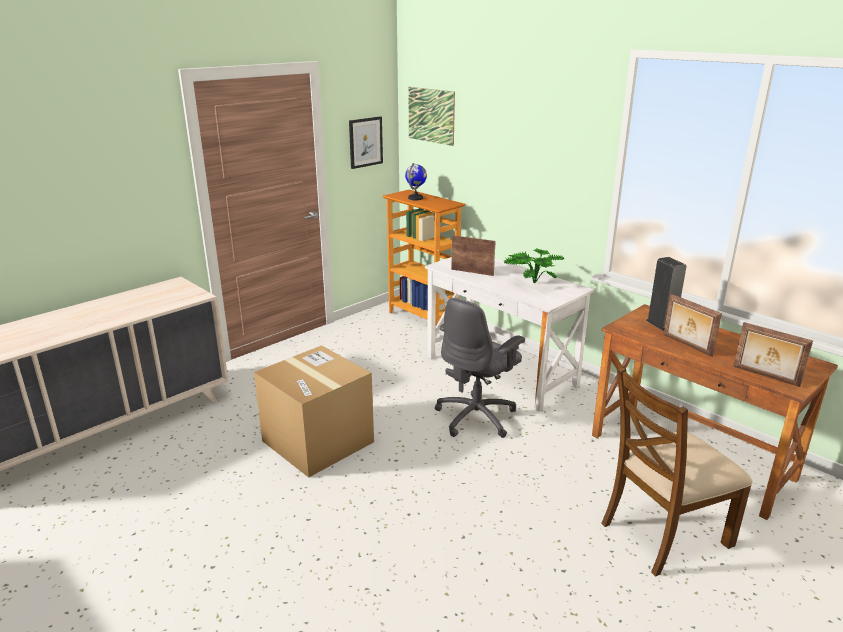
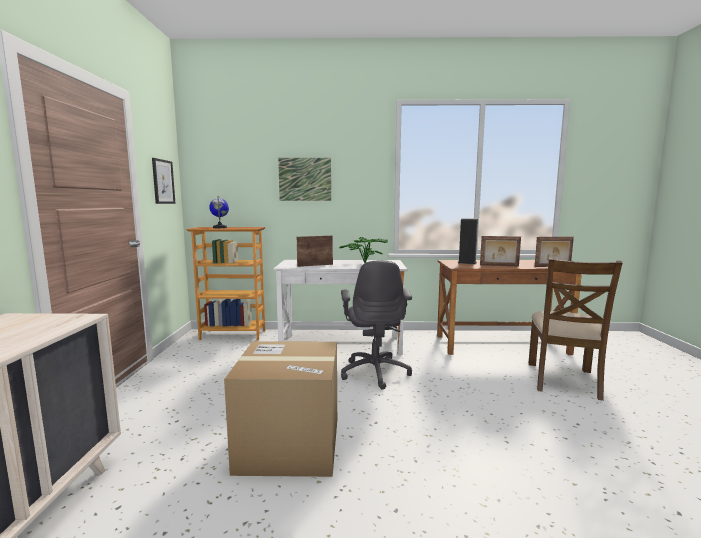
camera: 45 degrees left, 15 degrees down
picture [408,87,455,146] -> picture moved to [278,158,331,201]

